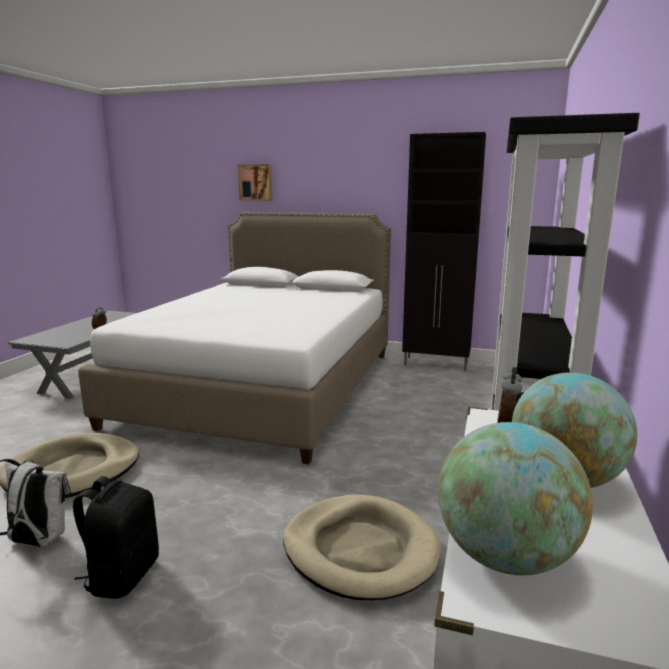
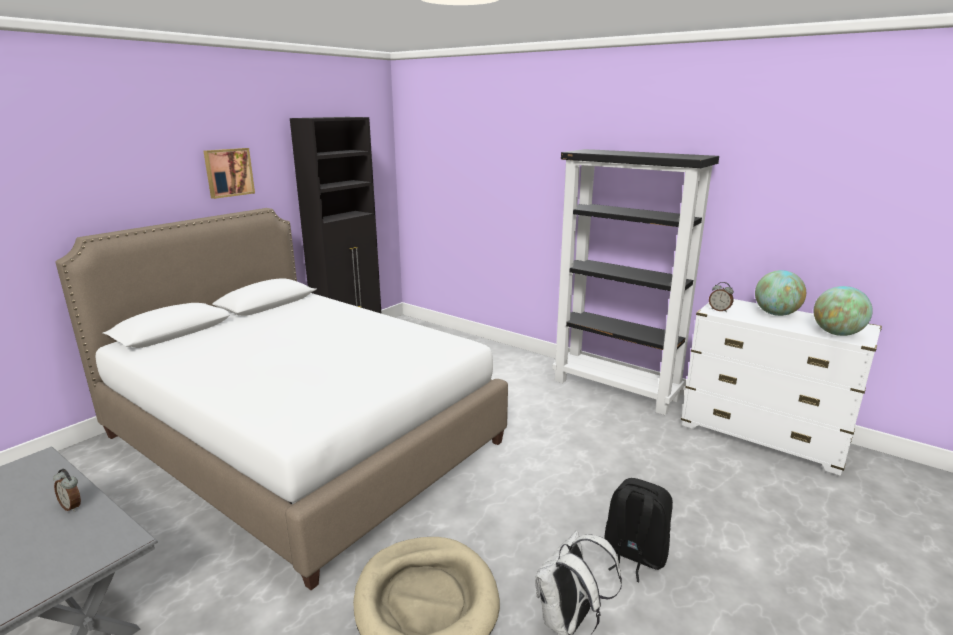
camera: 70 degrees left, 5 degrees up
picture [238,164,272,201] -> picture moved to [203,148,255,199]
beige dog bed [283,494,441,600] -> none

